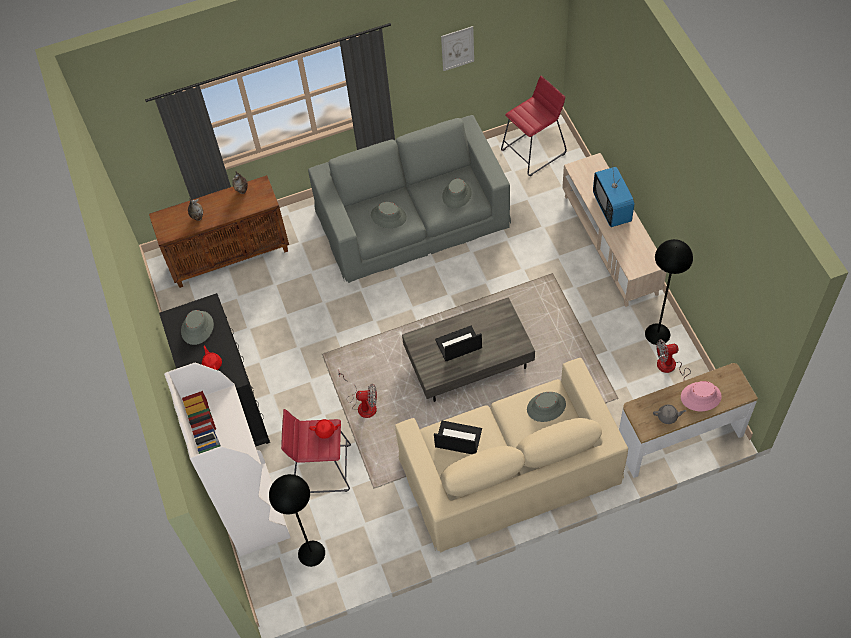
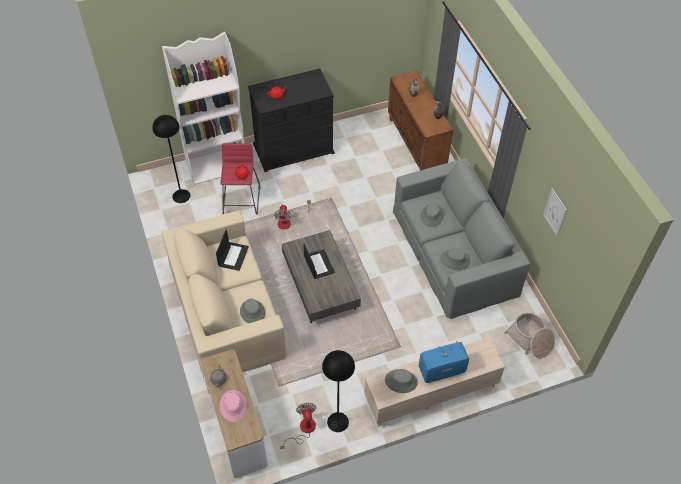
camera: 85 degrees right, 5 degrees down
grey hat [181,310,214,345] -> grey hat moved to [385,369,418,393]
red stool [501,76,567,176] -> basket [504,312,555,359]

